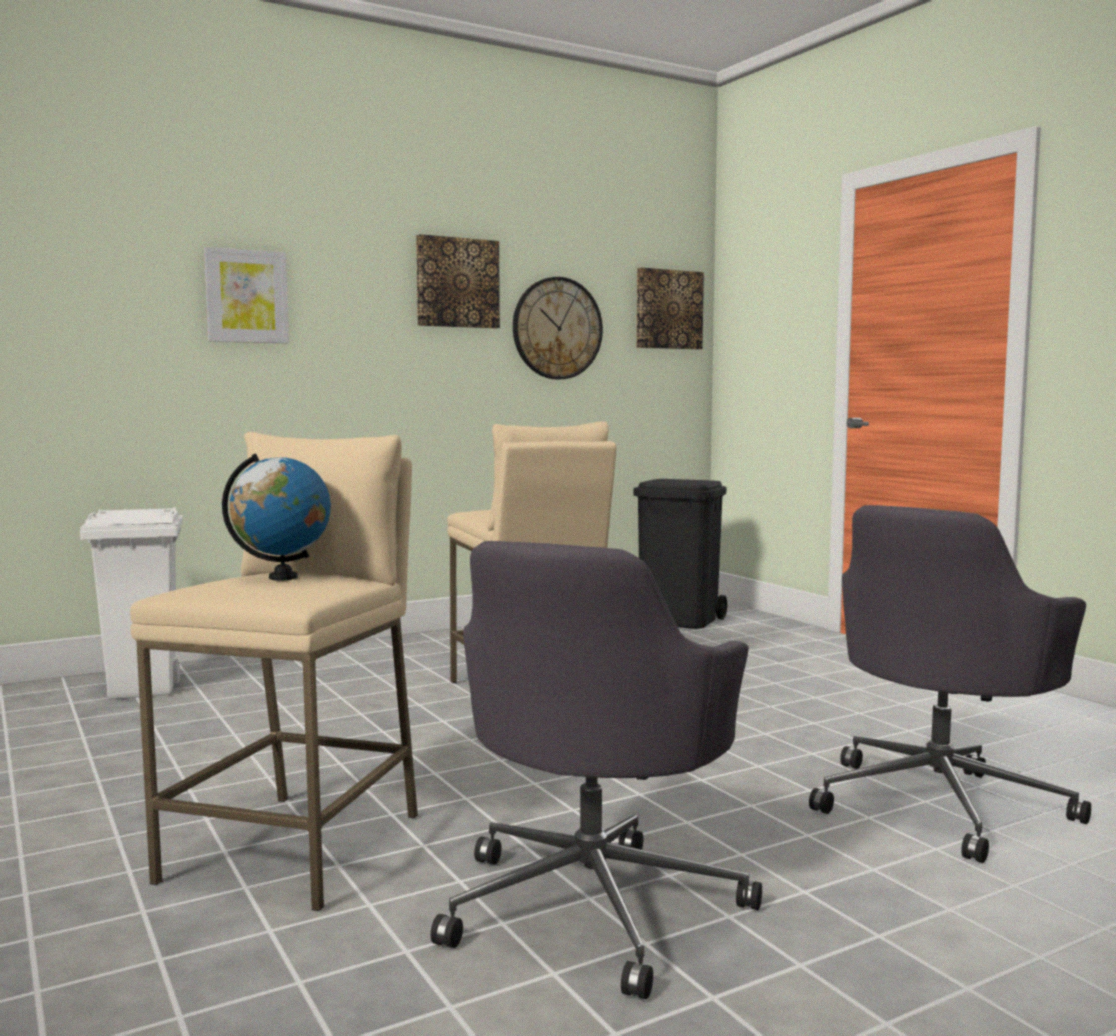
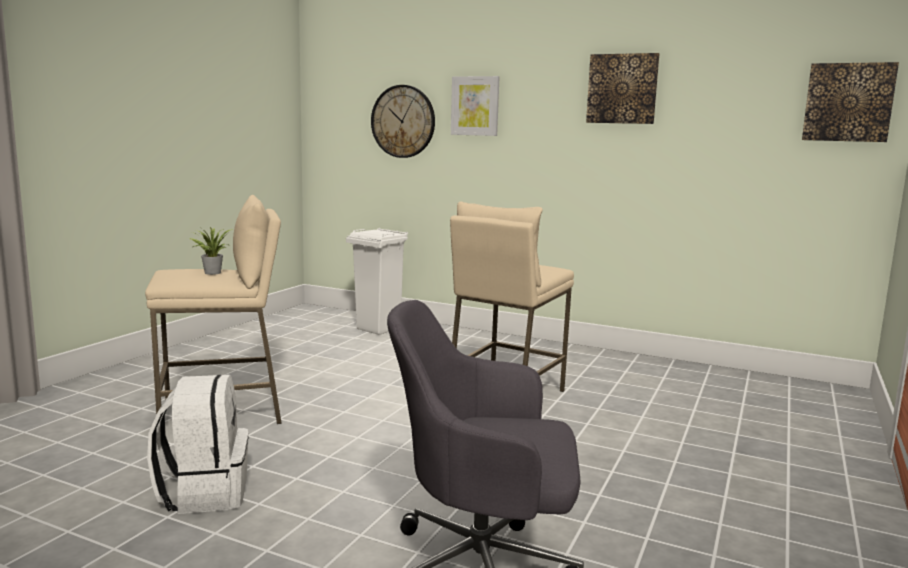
camera: 55 degrees right, 5 degrees up
globe [222,453,331,581] -> potted plant [189,227,233,275]
grey office chair [431,541,762,999] -> white backpack [147,375,248,514]
wall clock [513,277,603,380] -> wall clock moved to [371,85,435,158]
black trash can [633,479,727,629] -> none

